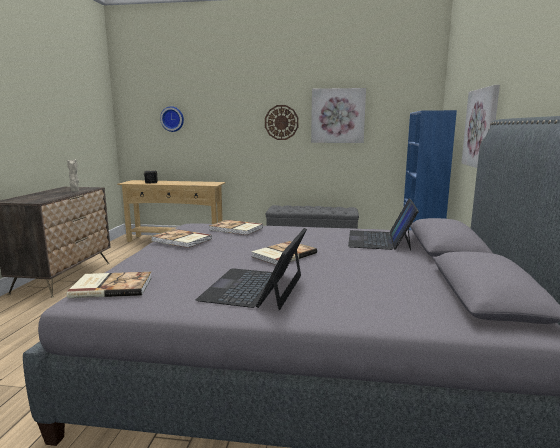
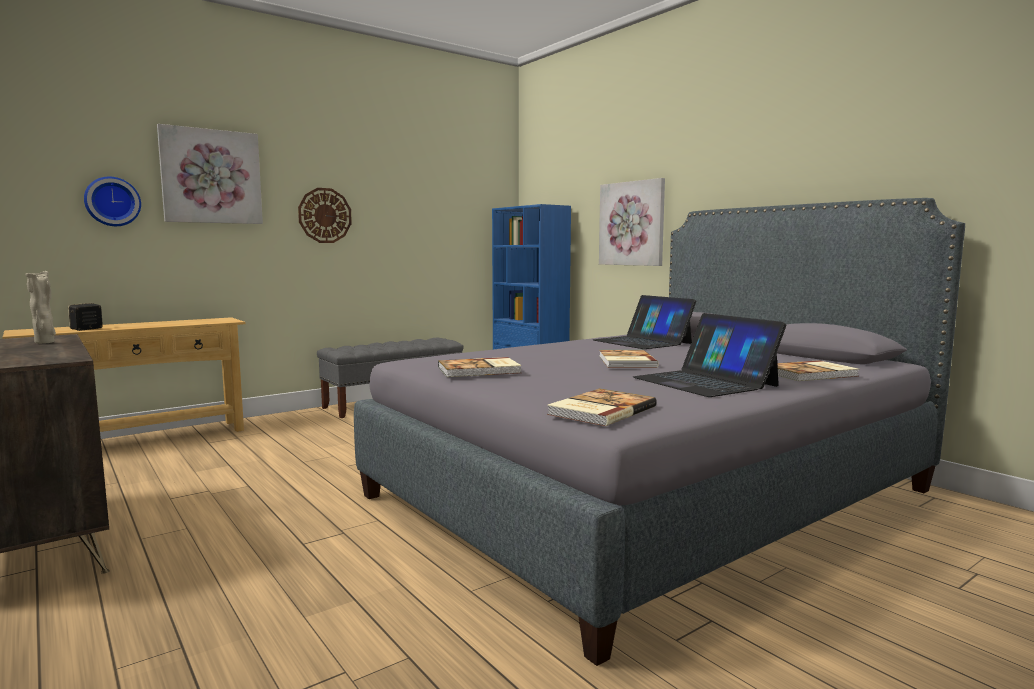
camera: 45 degrees left, 5 degrees down
book [209,220,263,235] -> book moved to [777,360,859,381]
picture [311,88,366,143] -> picture moved to [157,124,263,224]

